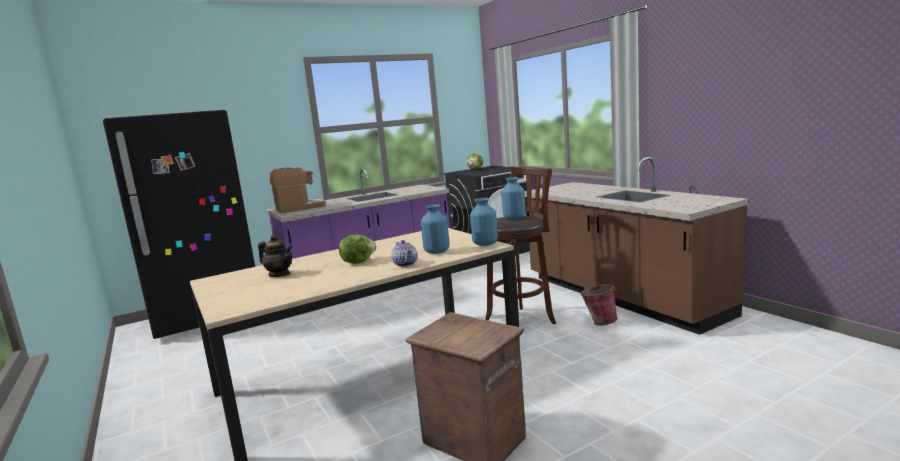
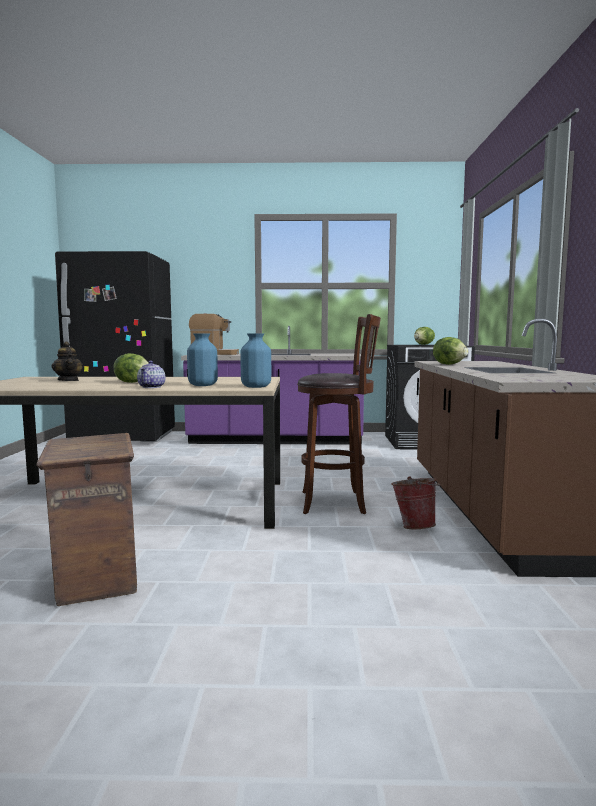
camera: 30 degrees right, 5 degrees down
blue vase [501,177,526,220] -> none
none -> lettuce [433,337,468,365]

